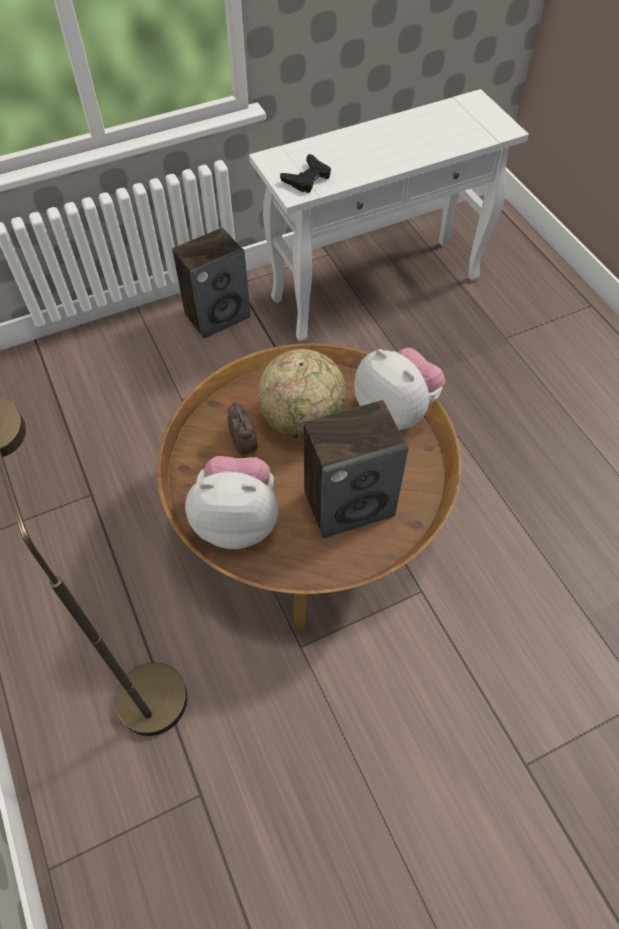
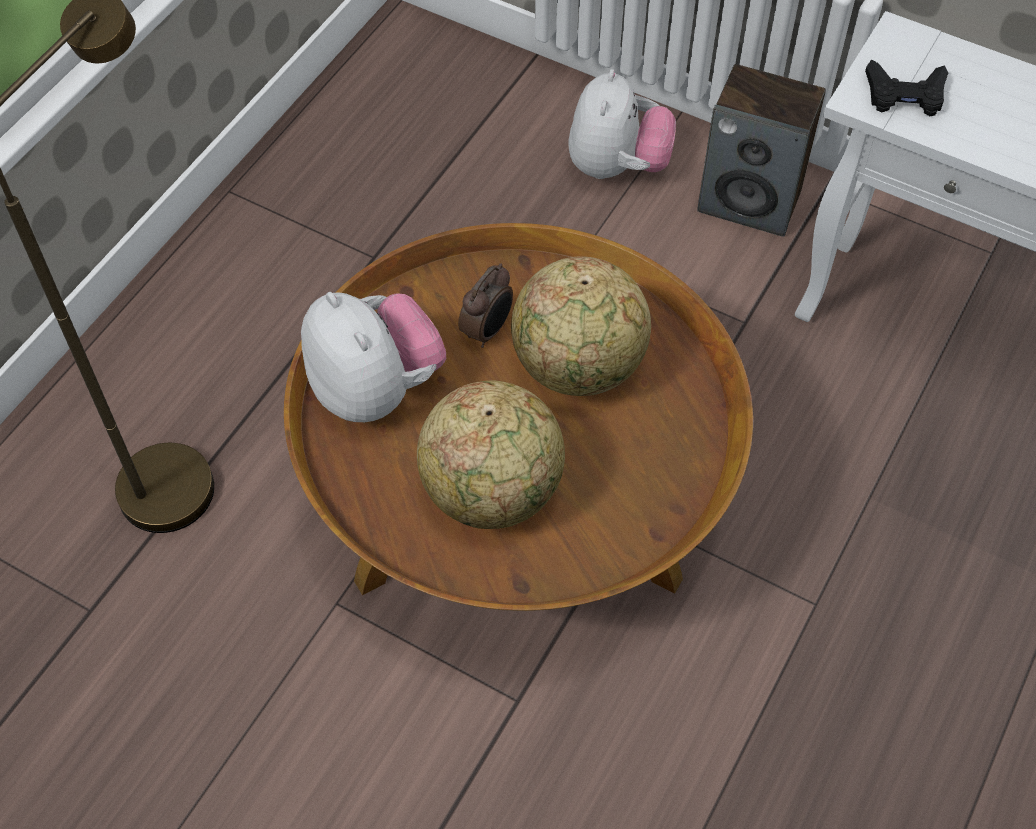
camera: 55 degrees right, 0 degrees up
speaker [304,400,409,538] -> globe [417,381,565,529]
plush toy [354,348,445,430] -> plush toy moved to [568,69,676,179]

